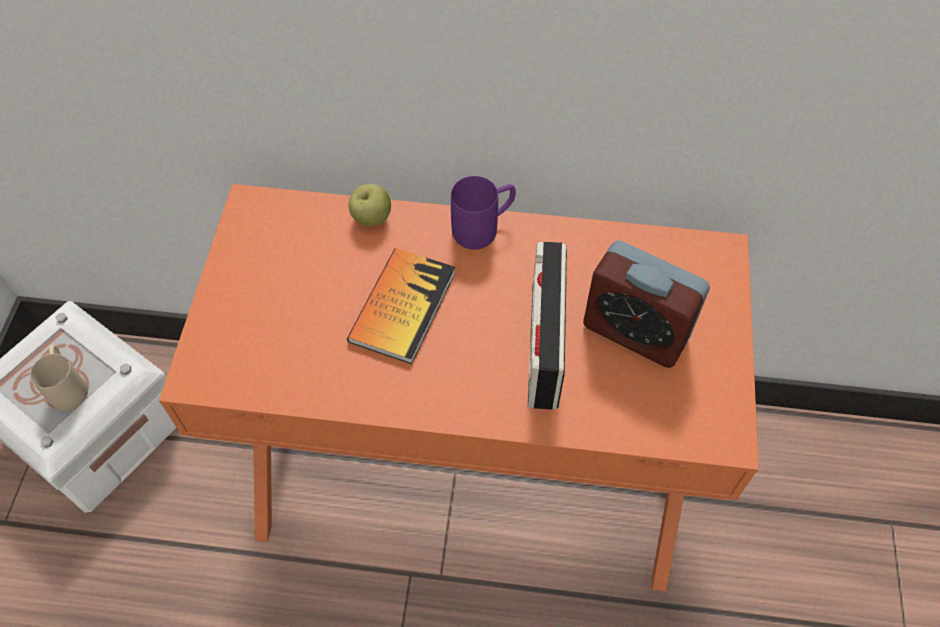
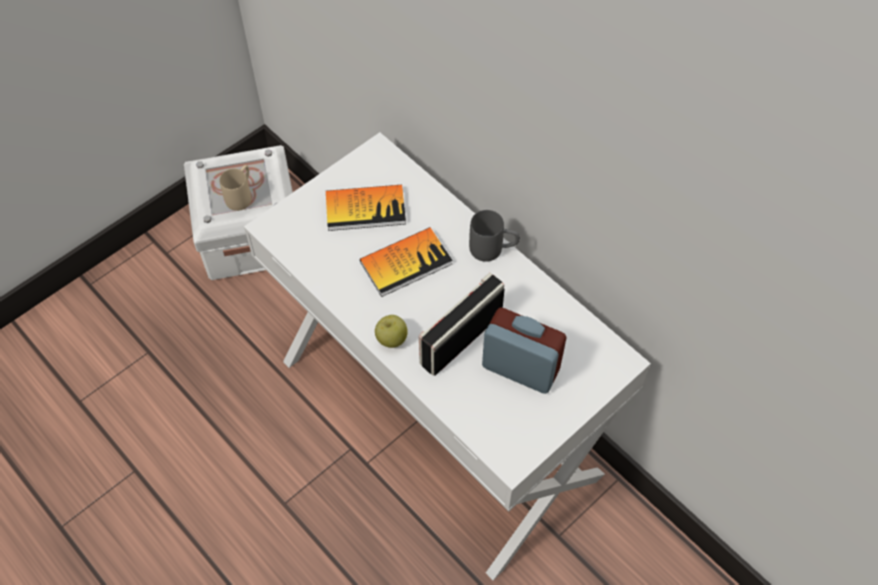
camera: 40 degrees right, 0 degrees up
orange desk [159,184,759,591] -> white desk [244,132,651,580]
apple [348,184,391,226] -> apple moved to [375,315,408,348]
purple mug [451,176,516,249] -> grey mug [469,210,520,262]
alarm clock [583,240,710,368] -> alarm clock turned 135 degrees clockwise [482,307,566,394]
none -> book [326,185,406,231]

